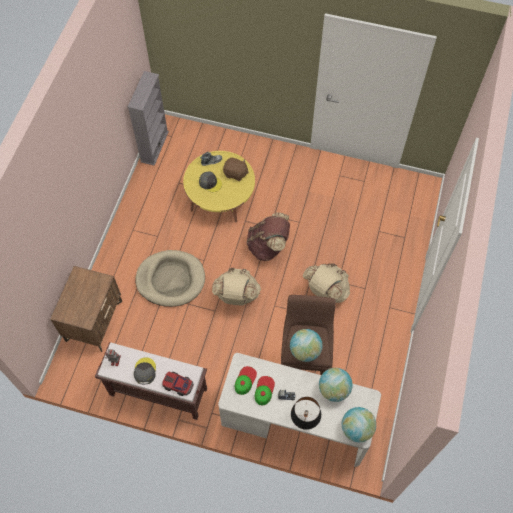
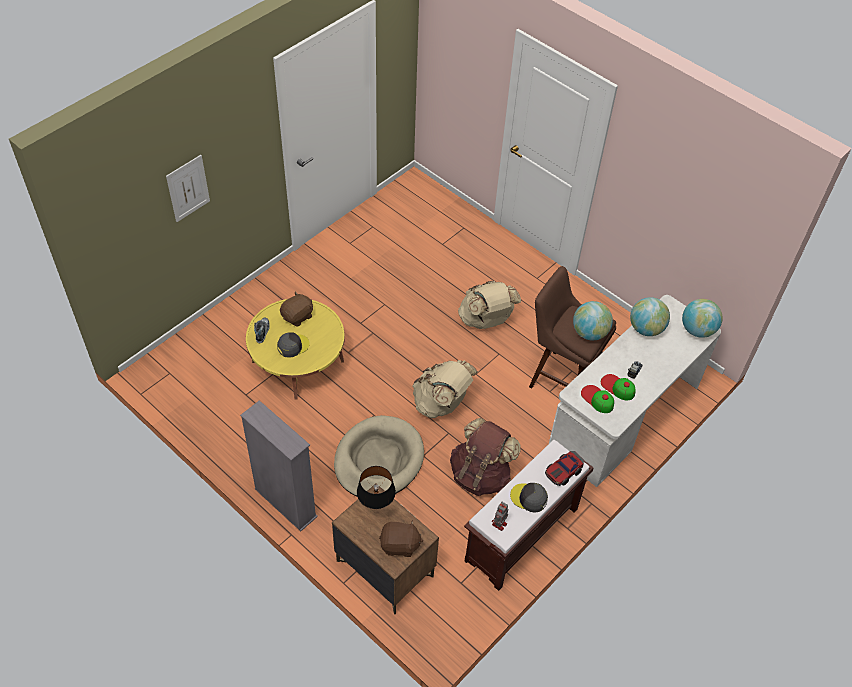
camera: 65 degrees left, 10 degrees down
grey bookcase [128,71,169,166] -> grey bookcase moved to [240,400,318,531]
brown backpack [246,212,290,261] -> brown backpack moved to [450,418,520,496]
black table lamp [291,397,321,430] -> black table lamp moved to [357,466,396,509]
none -> picture [166,155,210,222]
none -> brown plush toy [379,520,423,557]

